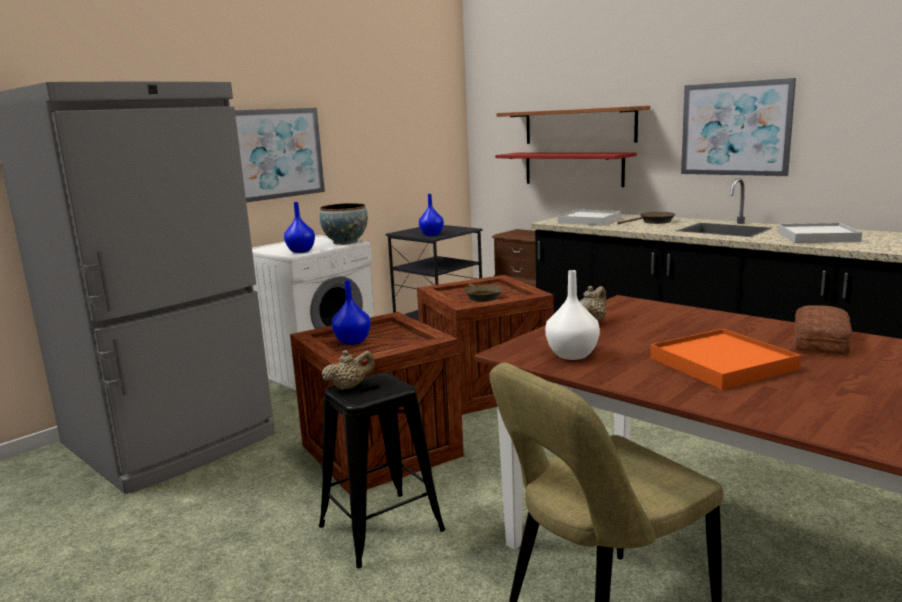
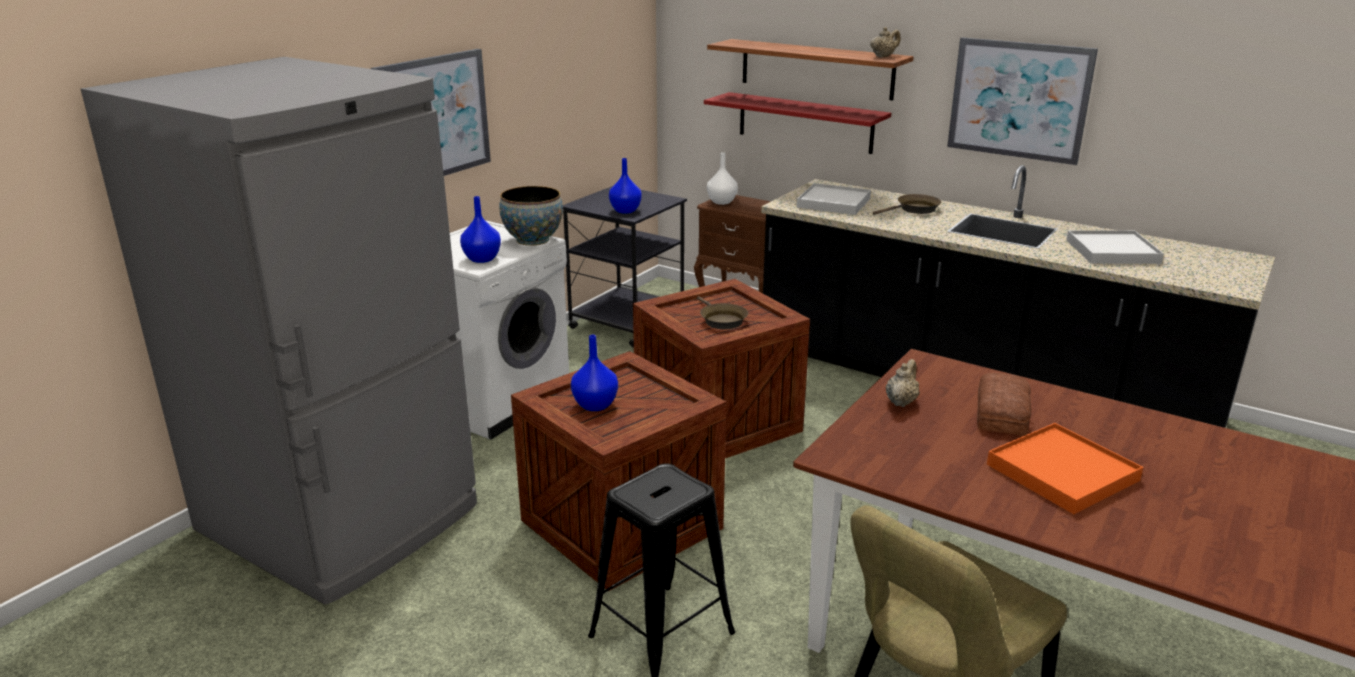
camera: 10 degrees left, 10 degrees up
beige teapot [322,350,375,390] -> beige teapot moved to [870,27,900,58]
white vase [545,270,600,360] -> white vase moved to [707,152,738,205]
bread [794,305,852,355] -> bread moved to [977,373,1031,436]

